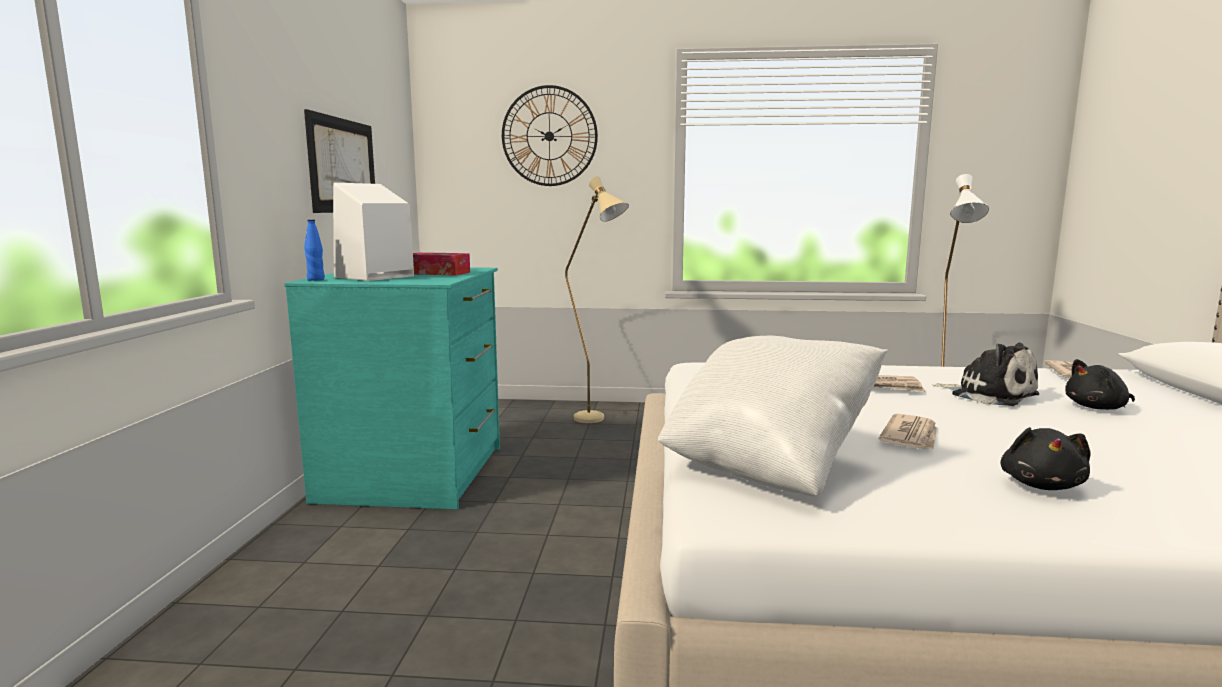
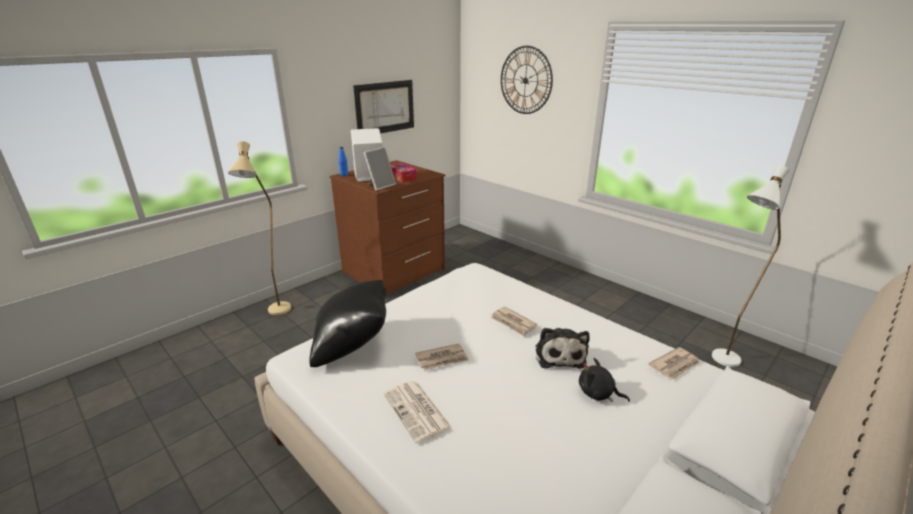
camera: 40 degrees right, 15 degrees up
turquoise dresser [284,267,500,510] -> brown dresser [330,160,445,297]
beige floor lamp [565,176,629,423] -> beige floor lamp moved to [228,141,291,315]
white pillow [658,335,888,496] -> black pillow [309,280,386,367]
black plush toy [1000,427,1090,490] -> newspaper [383,381,452,444]
none -> picture frame [363,147,396,191]

